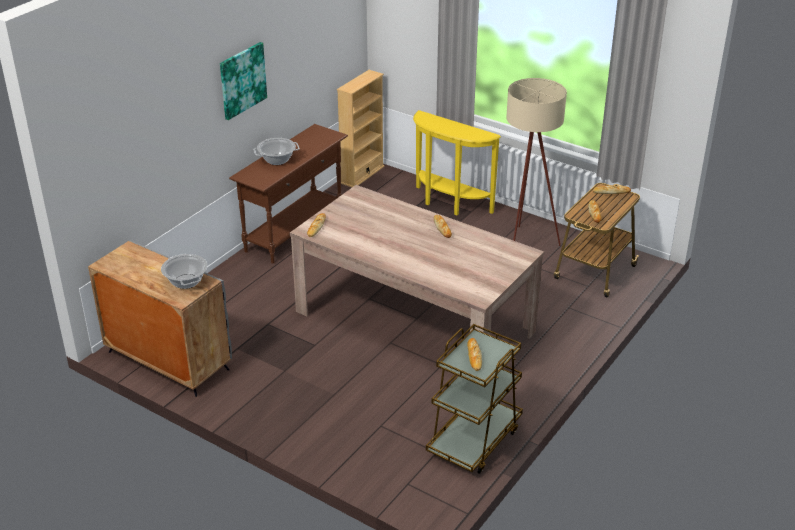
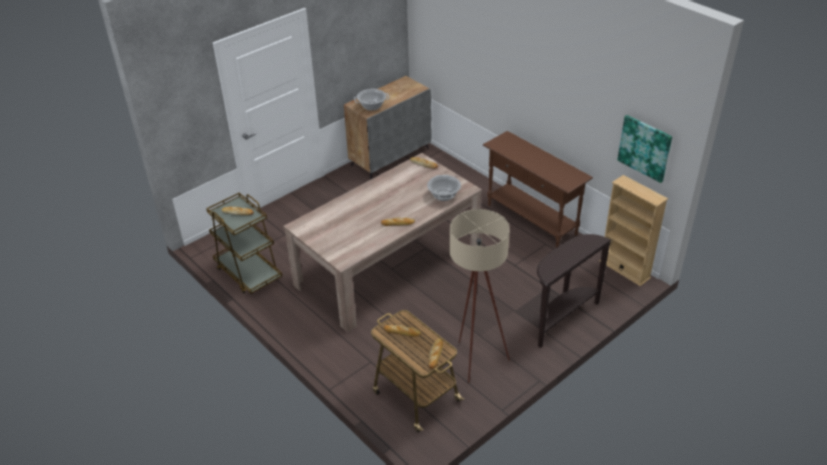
camera: 105 degrees right, 5 degrees up
picture [220,42,267,120] -> picture moved to [617,115,672,183]
cooking pot [253,138,300,165] -> cooking pot moved to [427,175,461,201]
yellow console table [413,110,501,215] -> brown console table [537,234,611,348]

